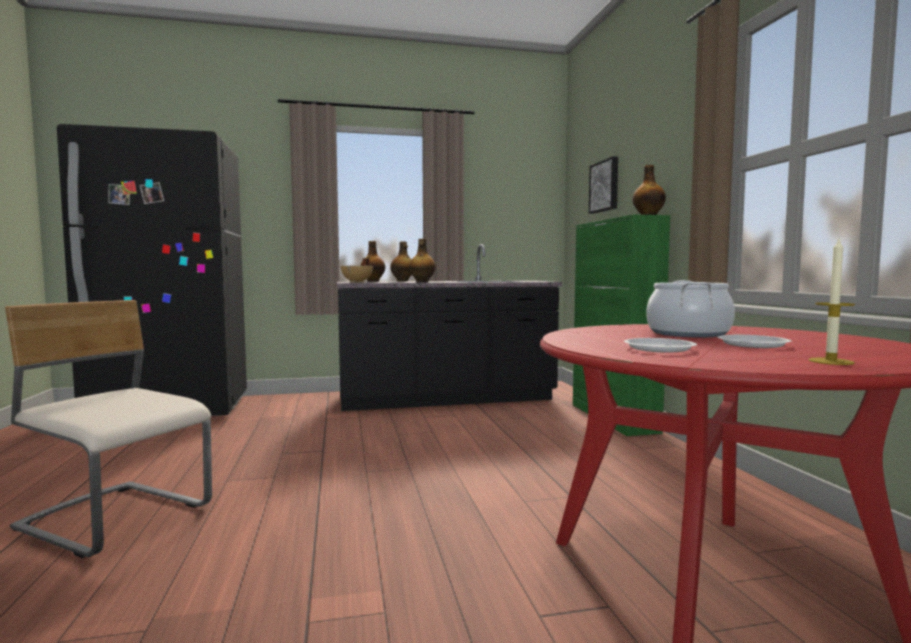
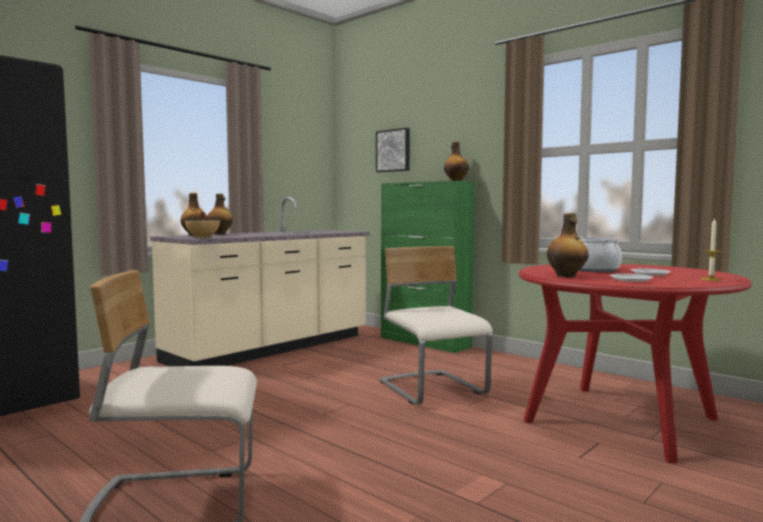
camera: 35 degrees left, 0 degrees up
black counter [337,244,562,411] -> beige counter [150,197,370,366]
bottle [409,239,436,282] -> bottle moved to [547,213,589,278]
none -> beige chair [379,246,493,405]

